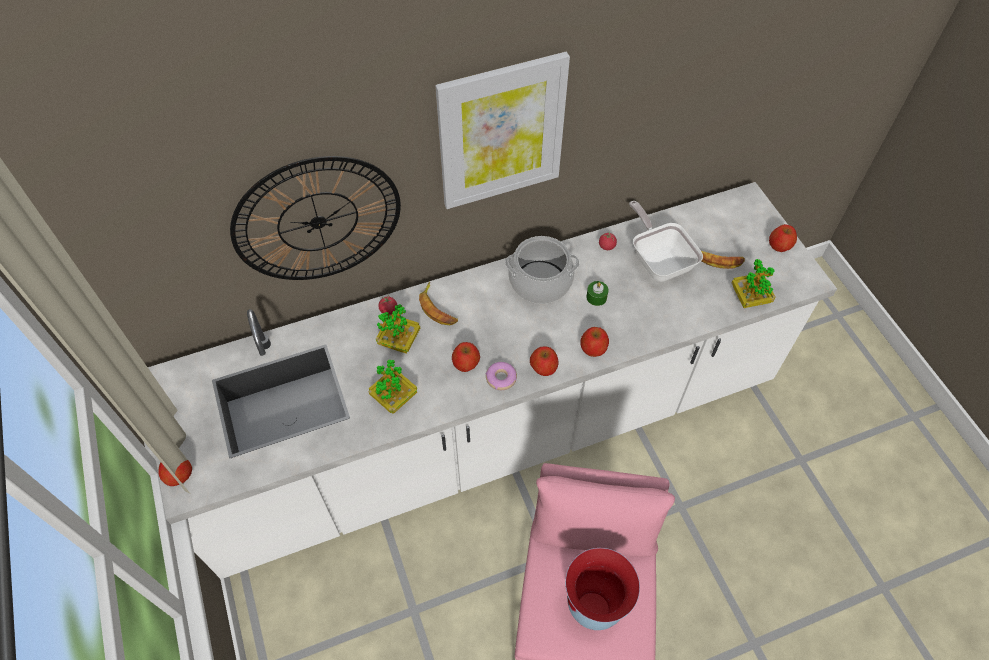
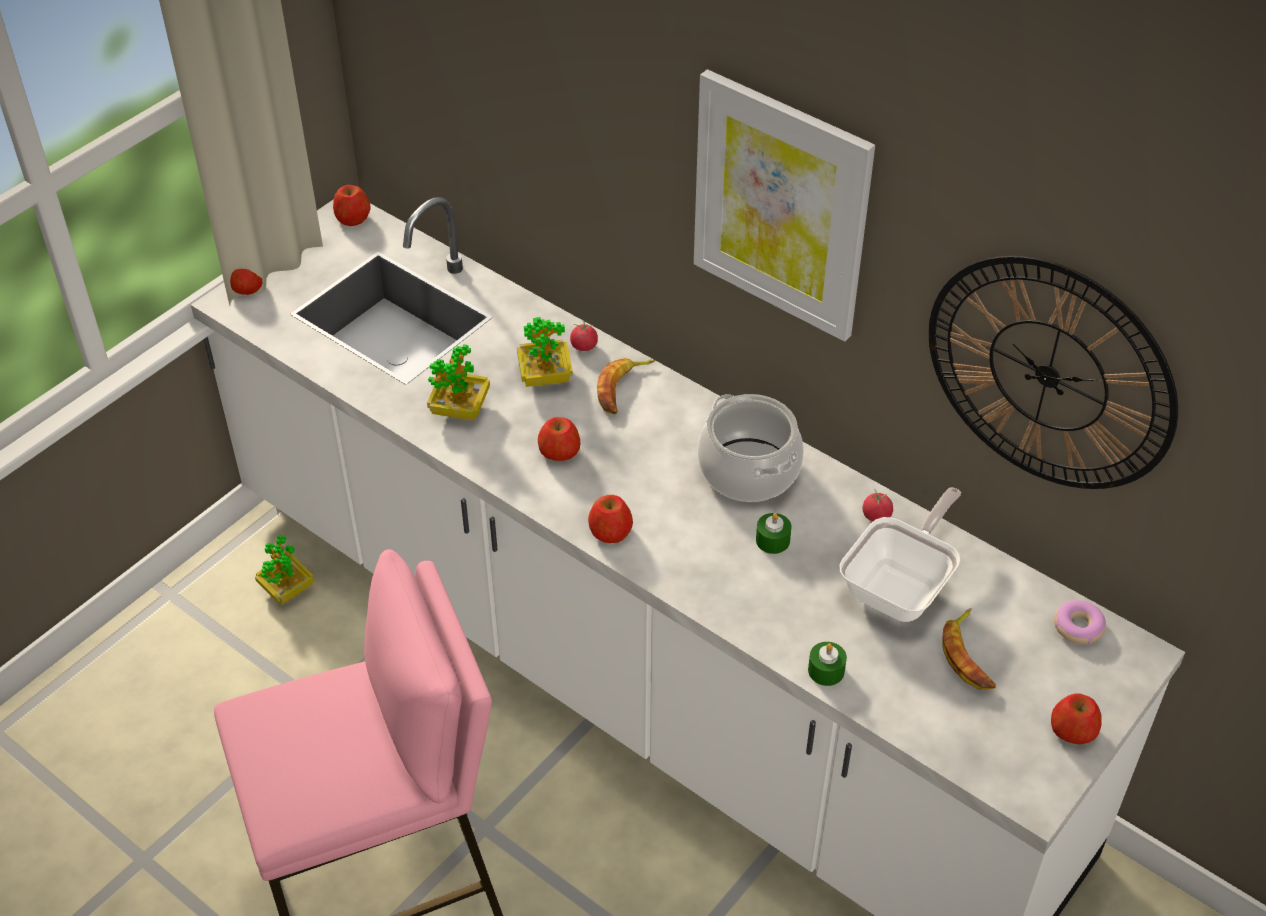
camera: 60 degrees right, 10 degrees down
wall clock [230,156,401,280] -> wall clock moved to [929,256,1178,489]
donut [486,362,517,390] -> donut moved to [1054,600,1106,644]
vase [565,548,640,630] -> none
apple [581,327,609,357] -> apple moved to [333,185,370,226]
potted plant [732,259,775,308] -> potted plant moved to [255,535,314,605]
none -> green candle [808,642,847,686]

